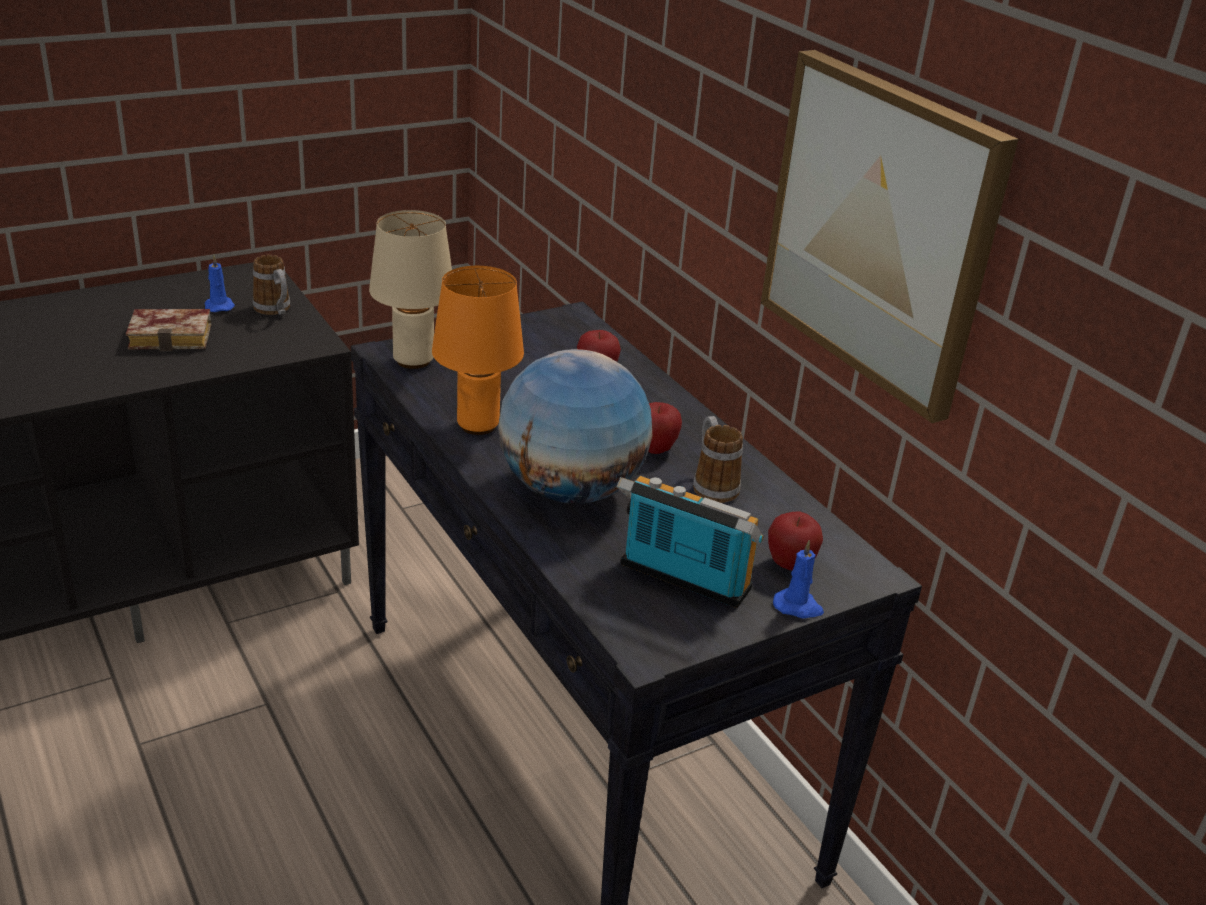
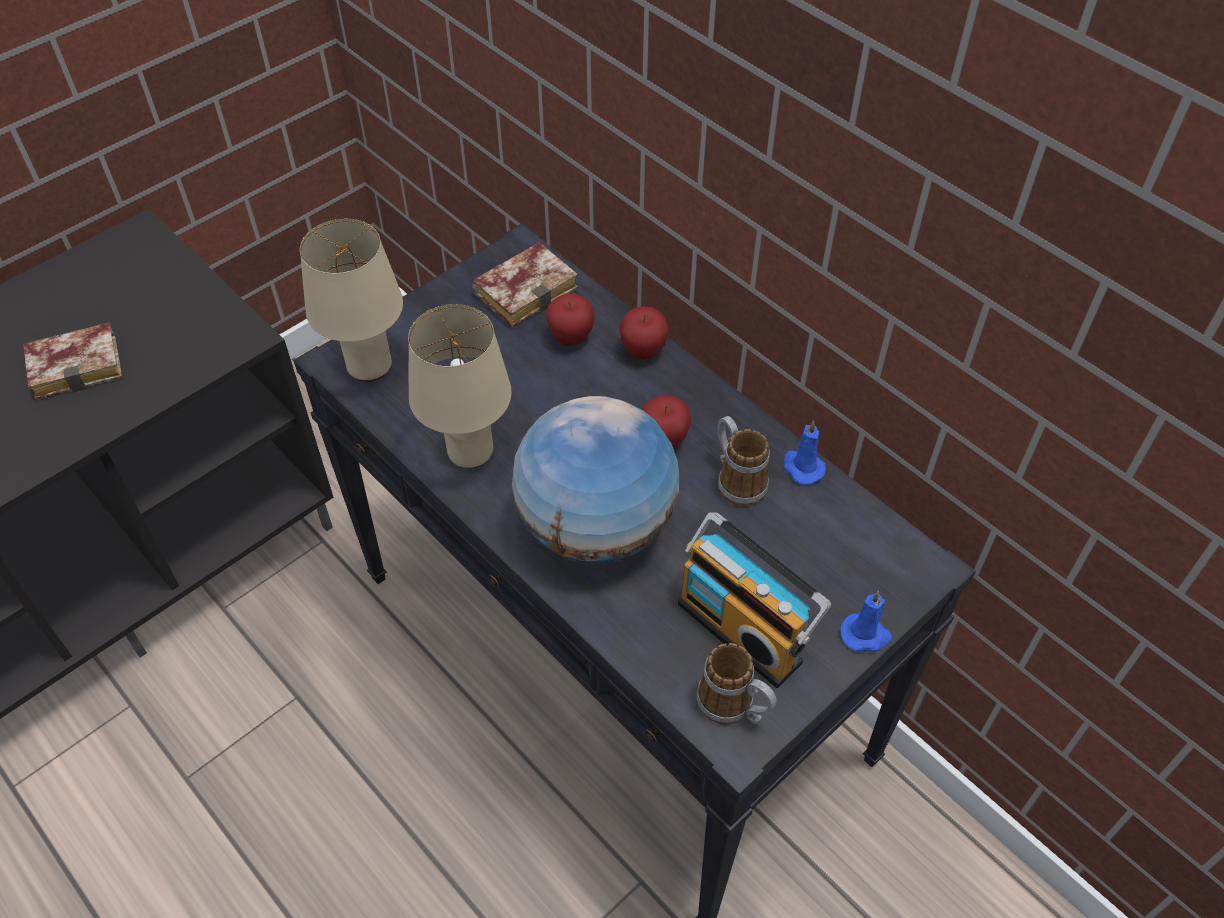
camera: 10 degrees left, 20 degrees up
blue candle [205,255,235,312] -> blue candle moved to [783,420,826,485]
mug [253,255,290,315] -> mug moved to [697,643,777,725]
orange table lamp [432,266,524,435] -> beige table lamp [408,304,511,469]
radio [616,476,763,608] -> radio turned 150 degrees counterclockwise [677,512,831,688]
picture [761,50,1019,423] -> none
apple [768,511,823,570] -> apple moved to [619,306,669,359]
none -> book [472,242,578,328]

